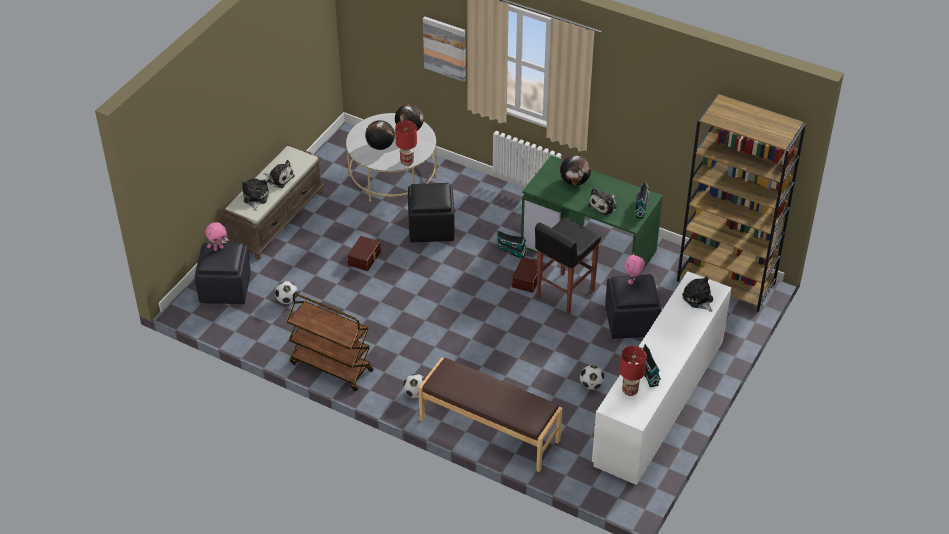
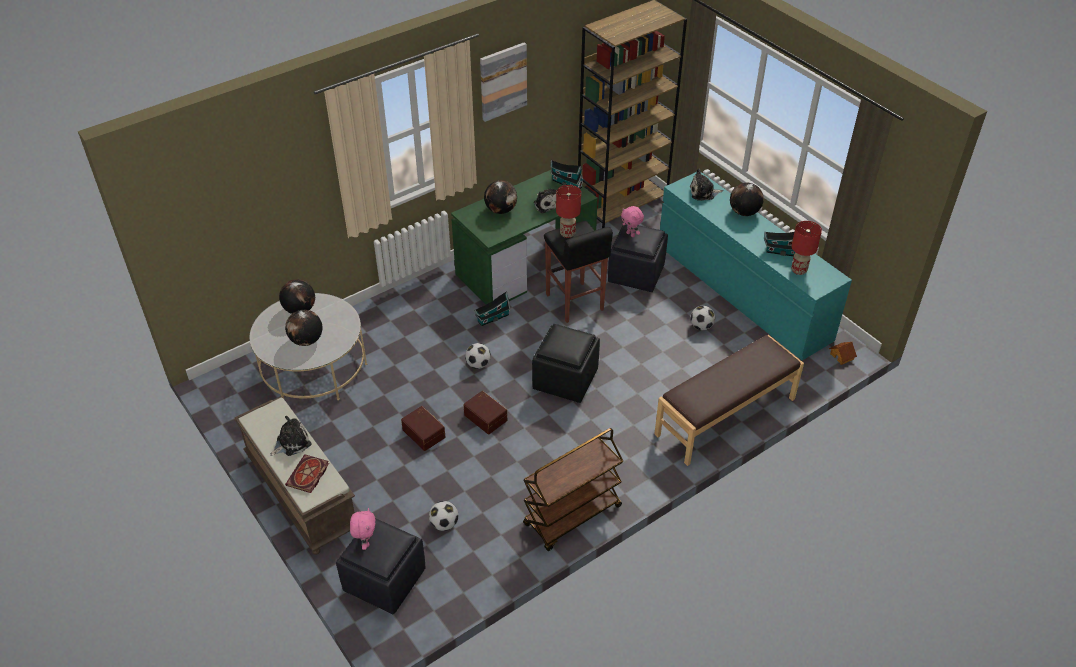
camera: 65 degrees left, 0 degrees up
plush toy [242,178,269,211] -> book [285,454,329,493]
red table lamp [395,120,417,166] -> red table lamp moved to [556,185,581,238]
football [403,374,425,398] -> football moved to [465,343,491,369]
black ottoman [408,183,455,243] -> black ottoman moved to [532,324,600,403]
picture [423,17,466,82] -> picture moved to [480,42,527,122]
brown storage box [512,257,543,293] -> brown storage box moved to [463,391,507,435]
white dresser [592,271,732,485] -> turquoise dresser [660,172,852,360]
none -> globe [730,182,764,216]
none -> toy house [829,342,857,365]

